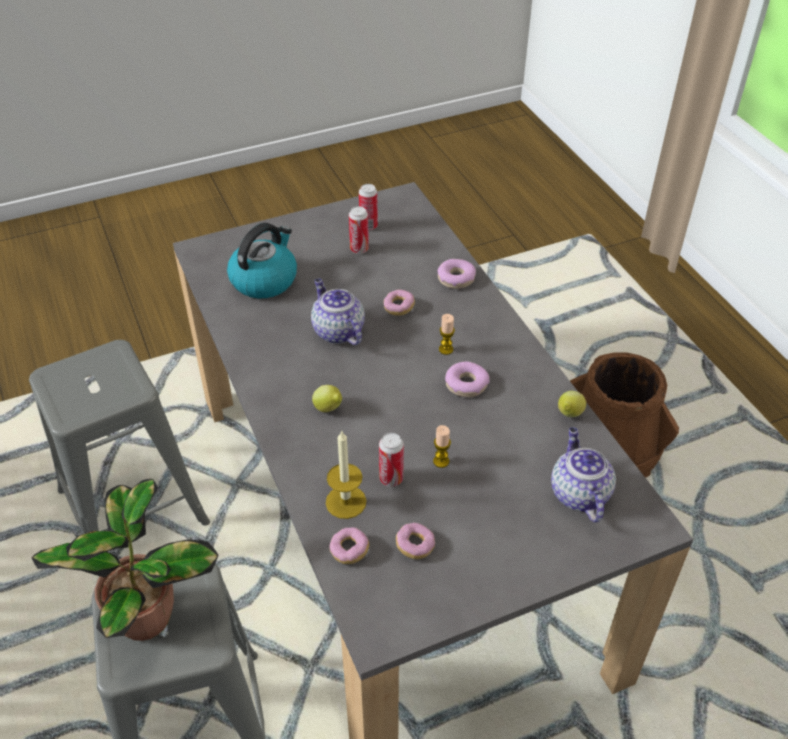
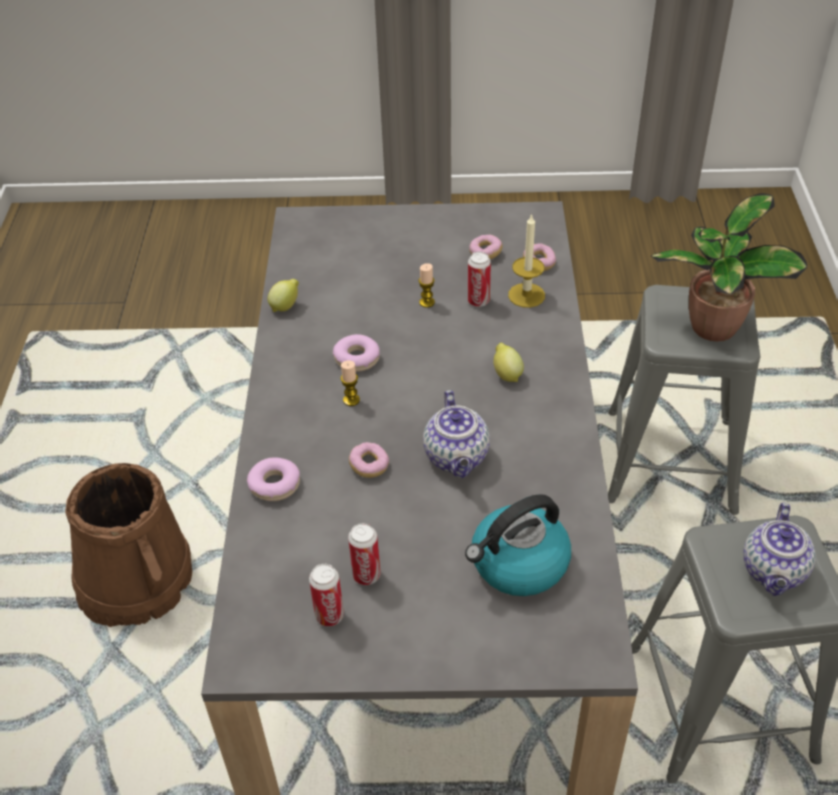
camera: 155 degrees left, 0 degrees up
teapot [551,427,616,523] -> teapot moved to [744,503,816,596]

